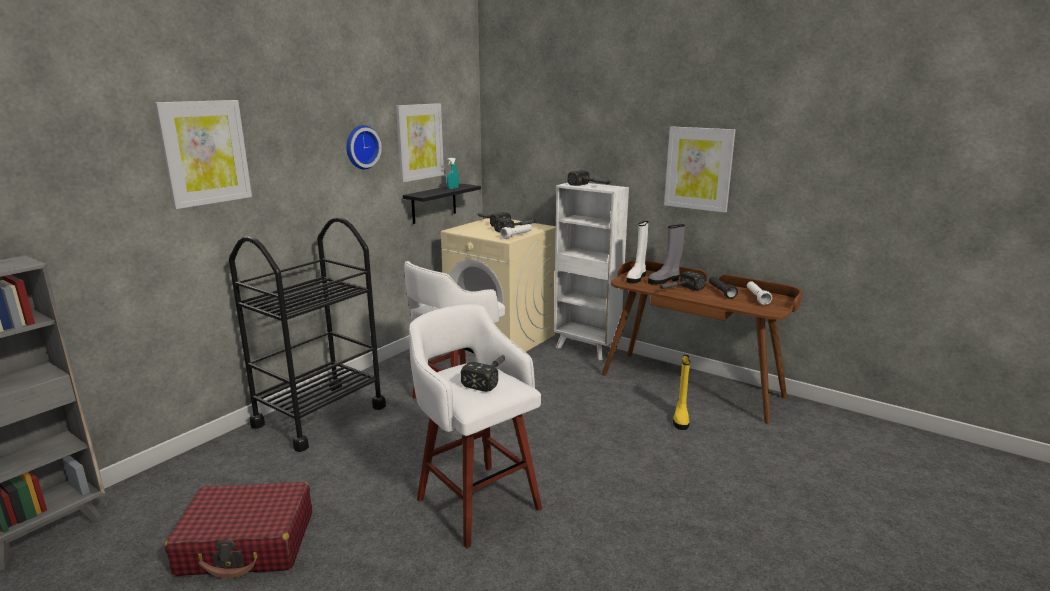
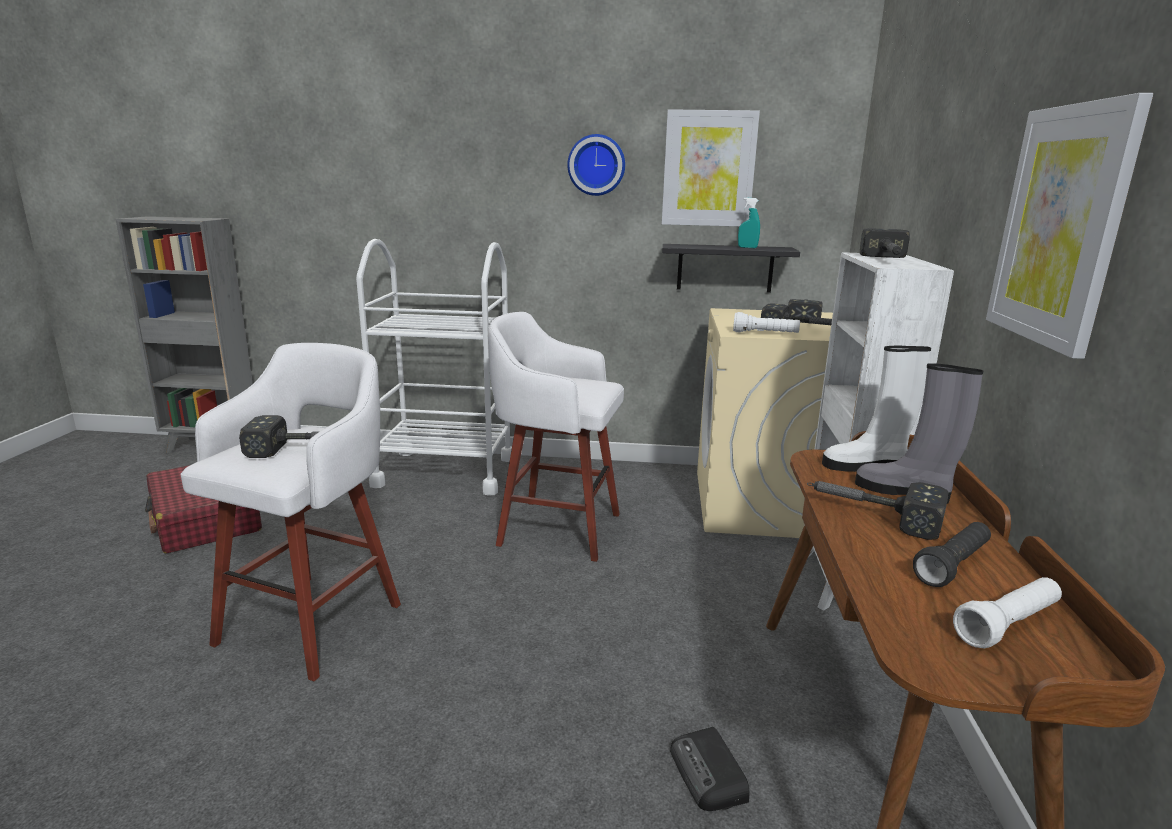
camera: 60 degrees right, 0 degrees up
picture [154,100,252,209] -> none
black cart [229,217,386,452] -> white cart [356,239,512,496]
yellow boot [673,355,690,430] -> radio [670,727,749,811]

